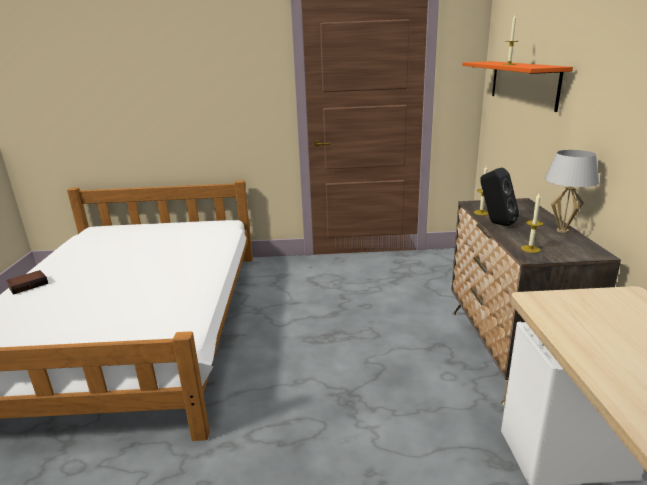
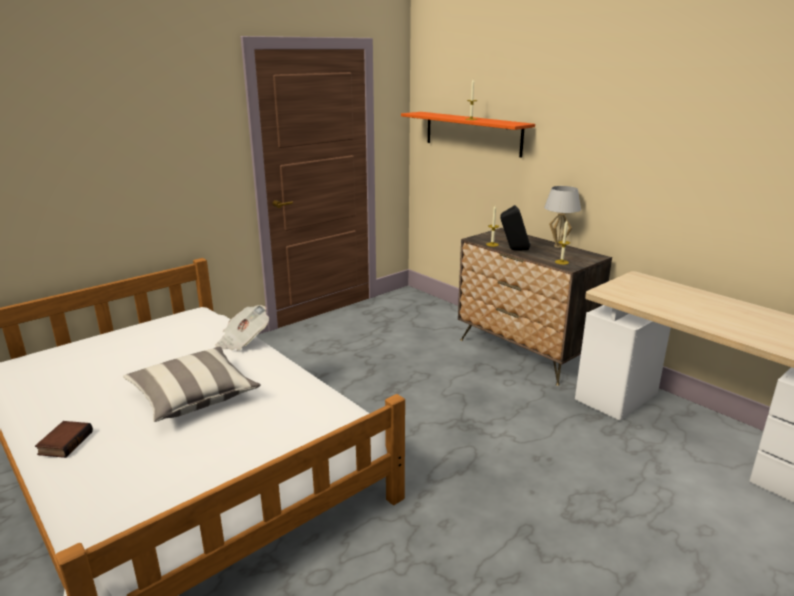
camera: 40 degrees left, 0 degrees up
none -> pillow [123,347,261,422]
none -> newspaper [215,305,269,351]

